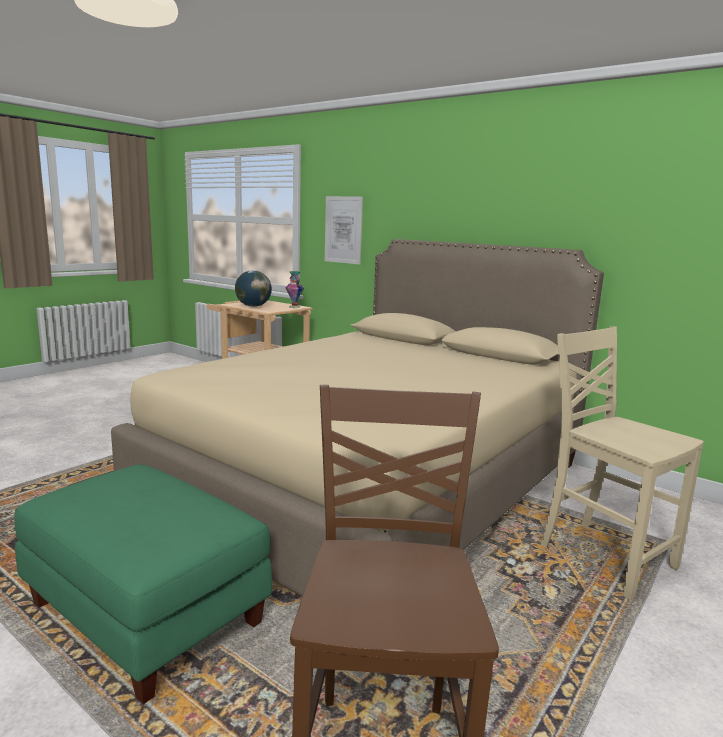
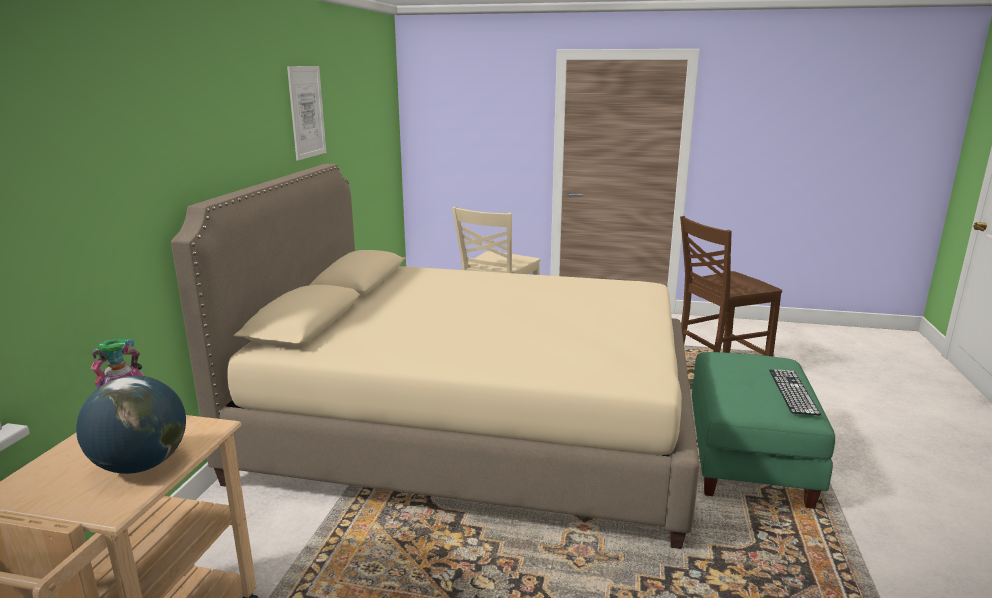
camera: 115 degrees left, 5 degrees up
picture [325,196,363,264] -> picture moved to [287,66,326,160]
none -> keyboard [769,369,821,415]

